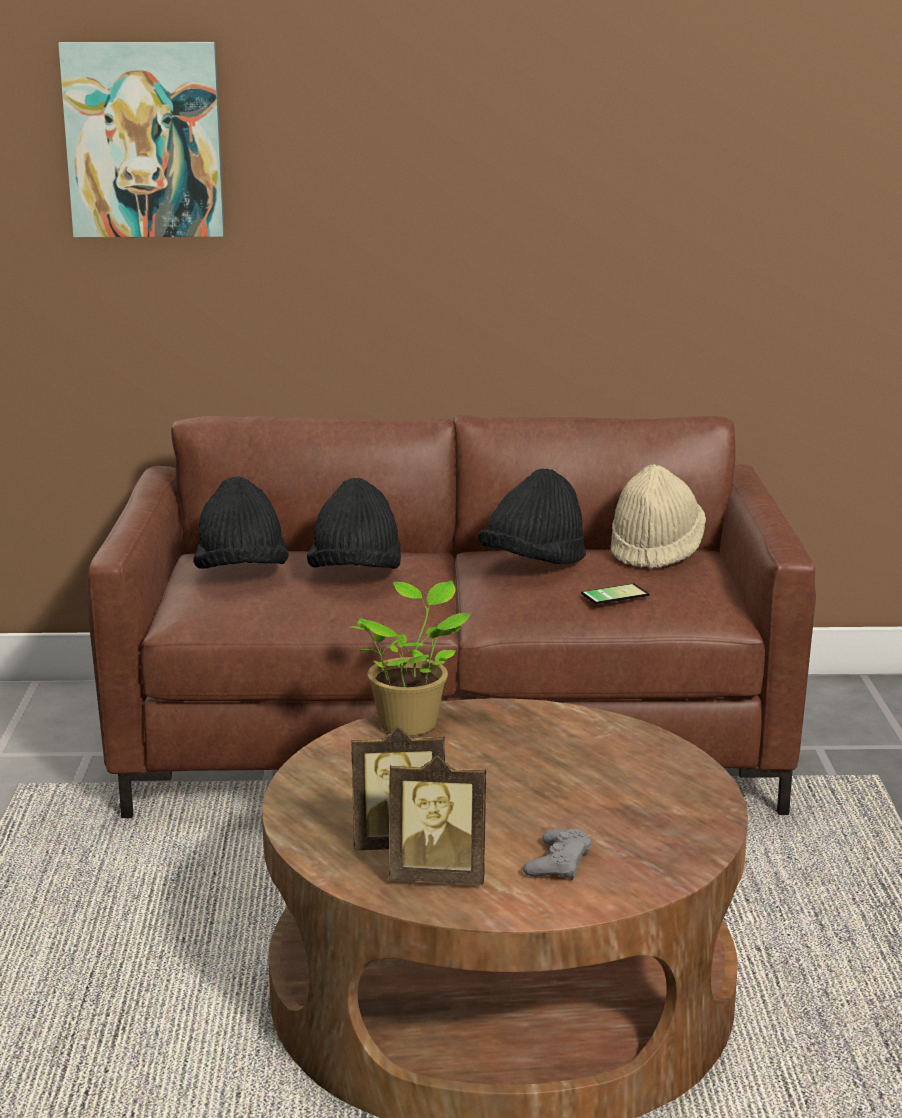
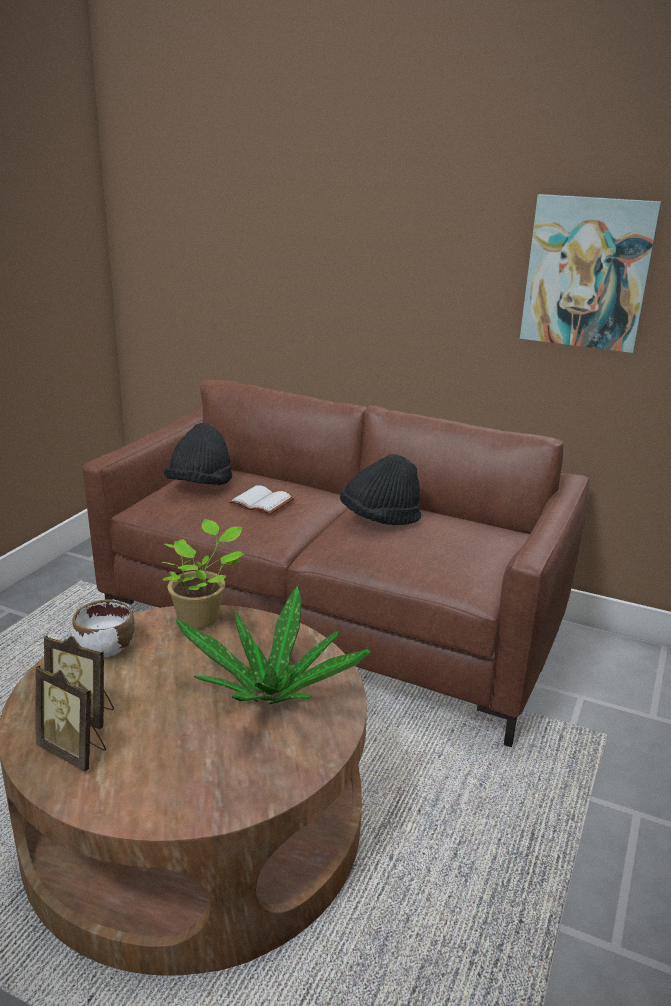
camera: 25 degrees right, 5 degrees up
picture [58,42,224,237] -> picture moved to [520,194,661,353]
black hat [307,478,401,569] -> white book [229,485,294,514]
grey game controller [523,829,592,880] -> none
phone [581,584,649,604] -> none
beige hat [611,464,706,570] -> none
none -> white bowl [72,599,135,657]
none -> potted plant [176,586,370,704]

